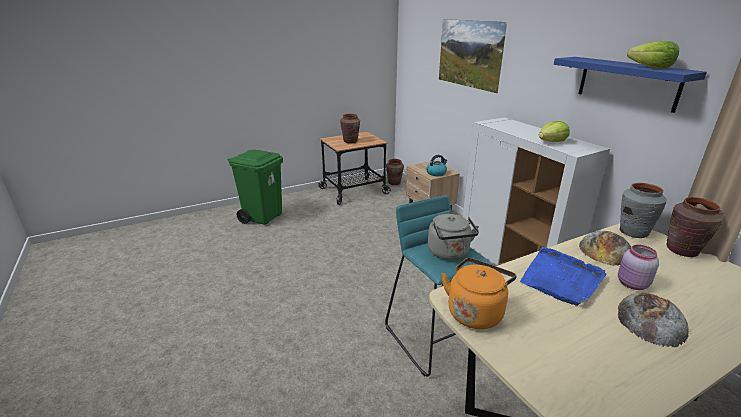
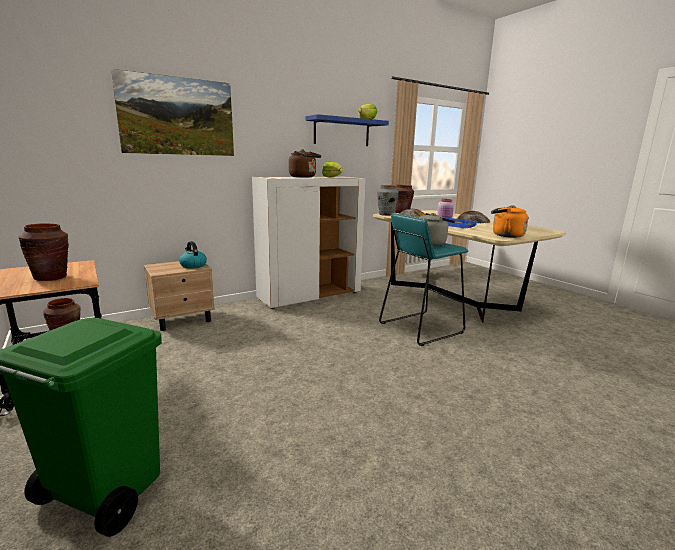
camera: 95 degrees left, 10 degrees down
none -> brown kettle [289,149,321,178]

